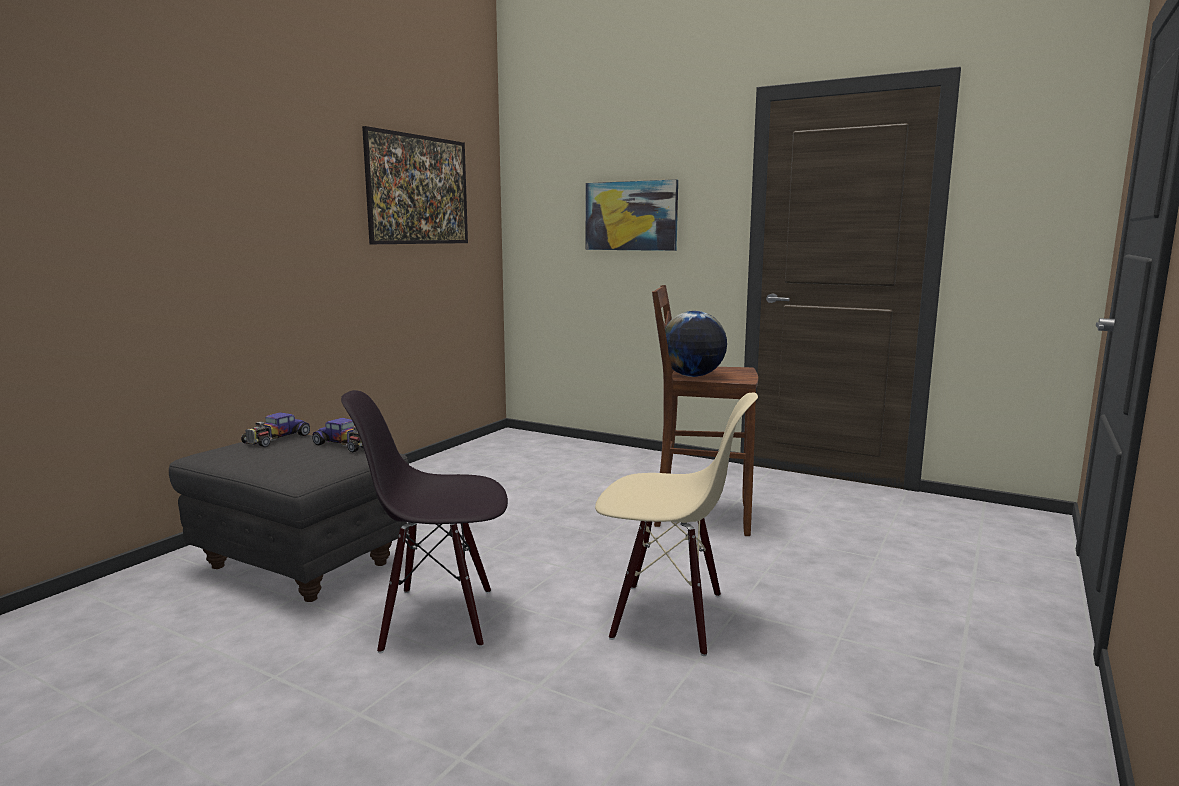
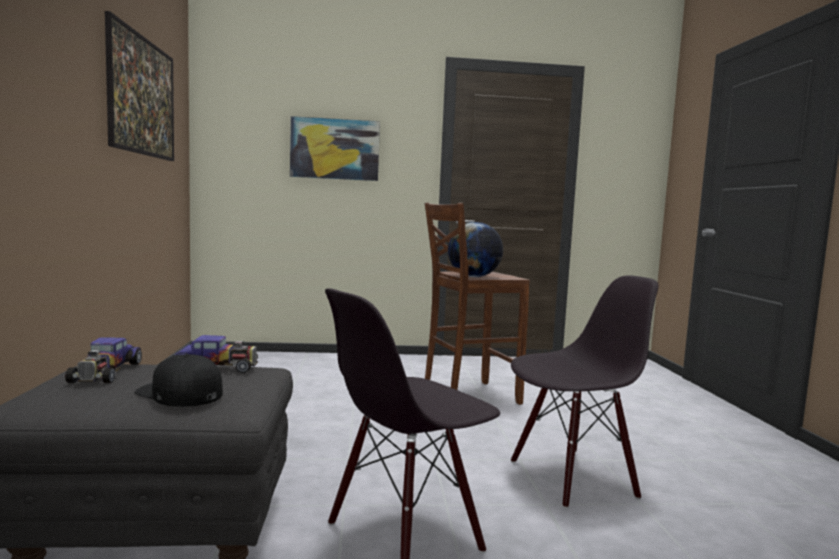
camera: 35 degrees left, 5 degrees down
beige chair [595,392,758,656] -> black chair [511,275,659,509]
none -> black cap [134,354,223,407]

